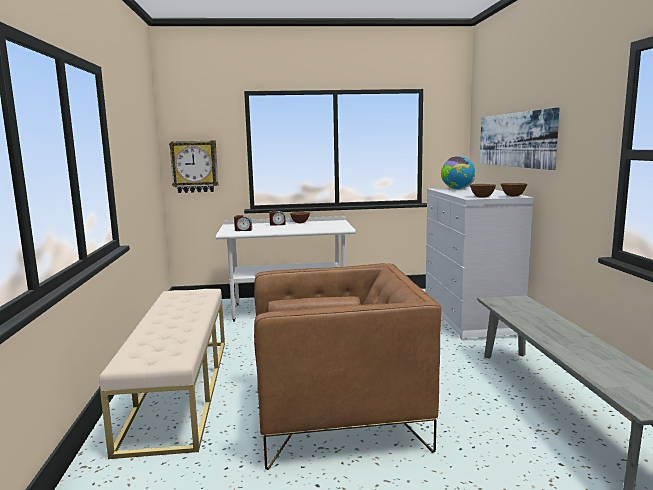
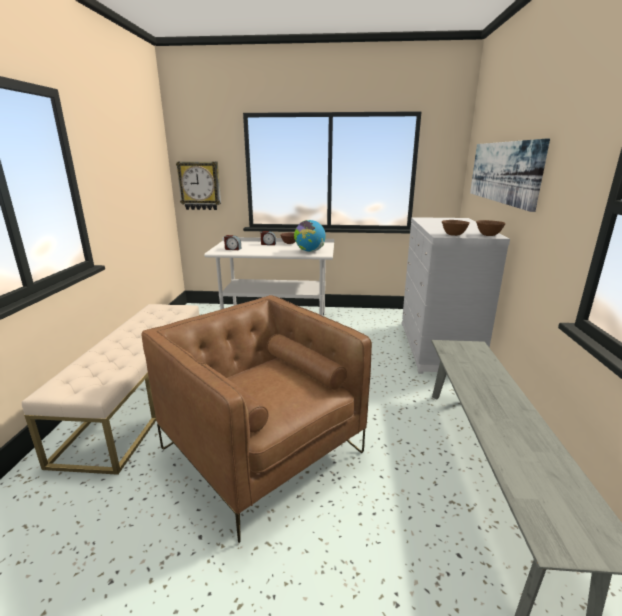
camera: 10 degrees right, 10 degrees up
brown armchair [254,263,441,470] -> brown armchair turned 135 degrees counterclockwise [141,295,372,543]
globe [441,156,475,190] -> globe moved to [294,220,326,252]

